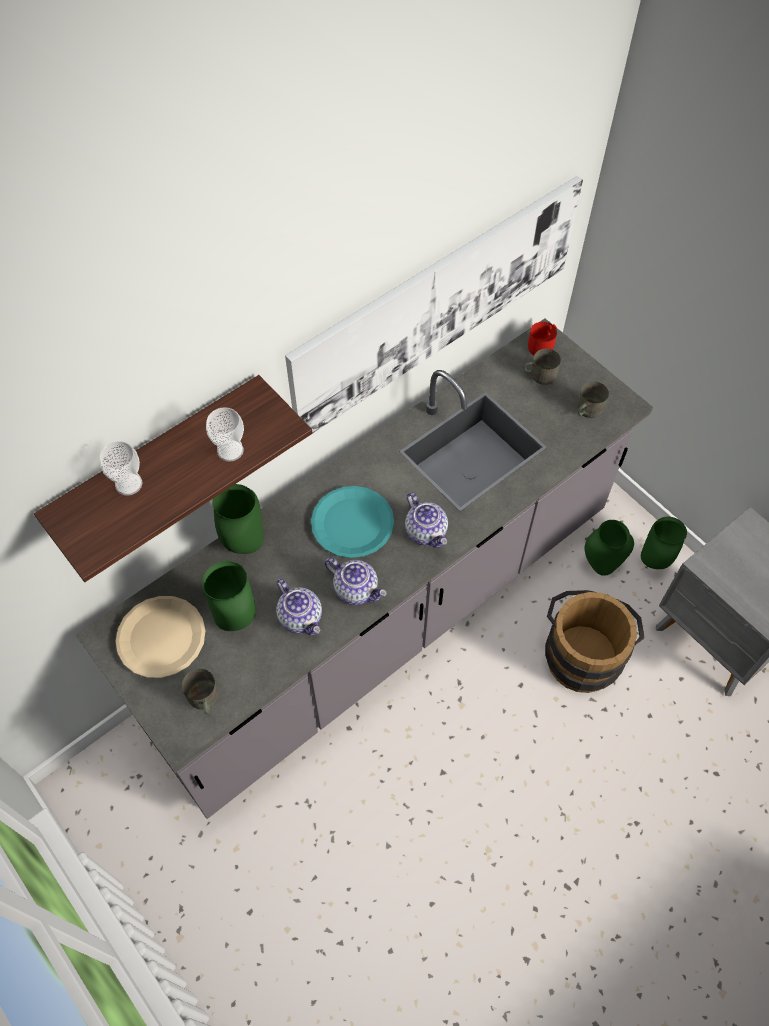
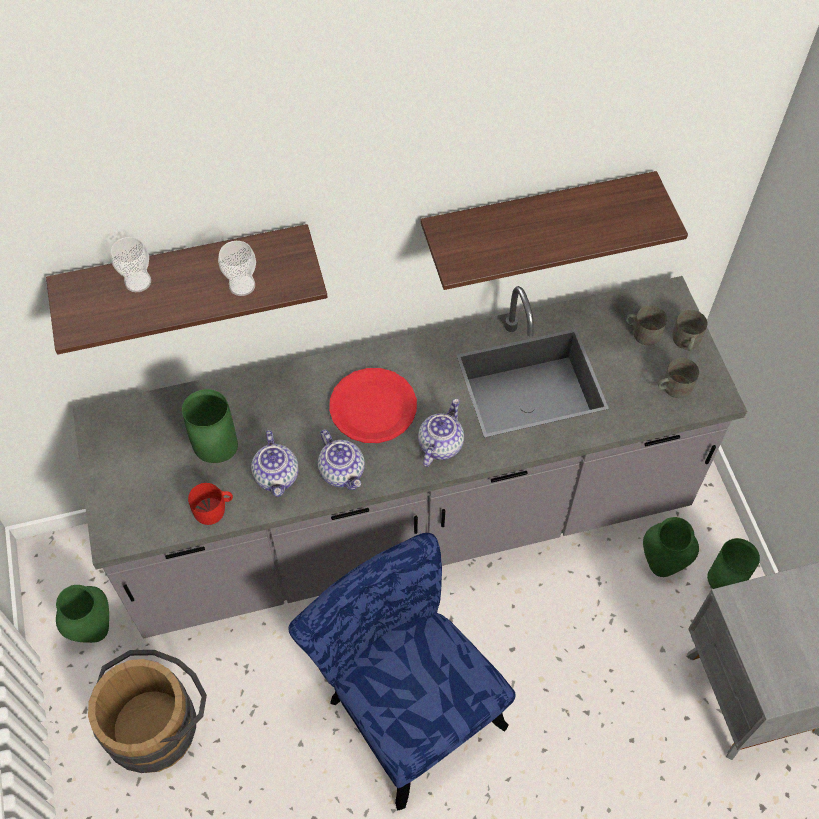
camera: 25 degrees right, 0 degrees up
beige plate [116,596,205,678] -> none
grey mug [182,669,219,714] -> grey mug moved to [672,310,707,351]
green vase [212,484,264,554] -> green vase moved to [56,585,109,643]
picture [285,176,583,440] -> shelf [421,171,688,290]
turquoise plate [311,486,394,558] -> red plate [329,368,417,443]
teapot [405,492,448,548] -> teapot turned 150 degrees counterclockwise [418,399,464,467]
red mug [528,322,557,355] -> red mug moved to [188,483,233,525]
brown bucket [545,590,644,693] -> brown bucket moved to [88,650,207,773]
none -> blue chair [288,533,516,811]

